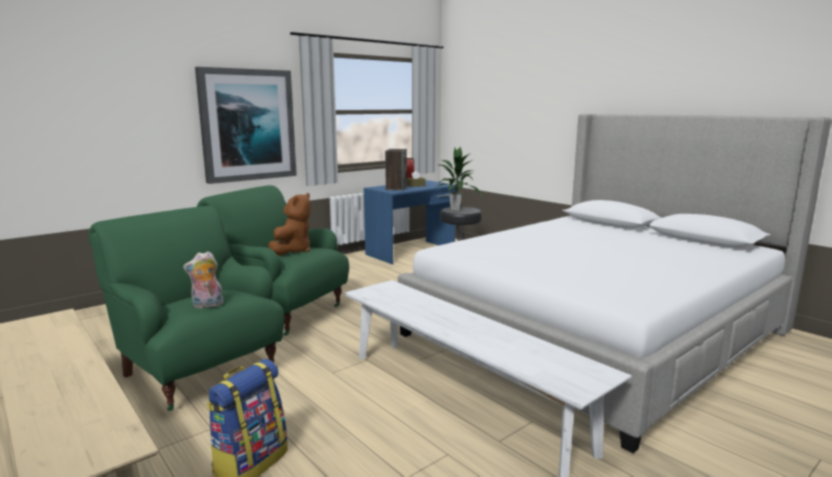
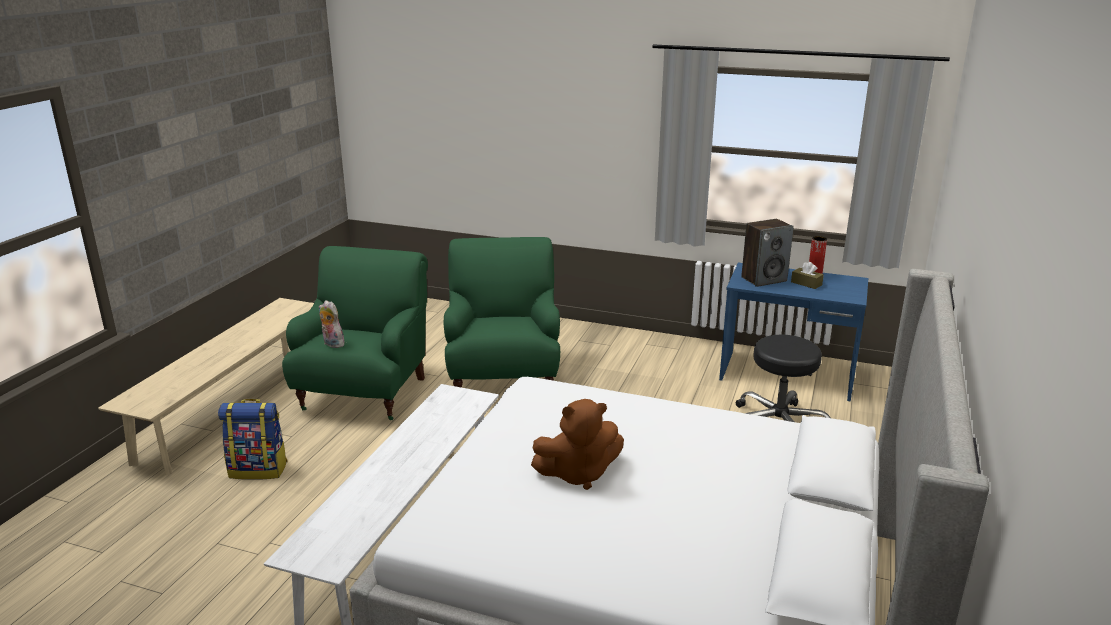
camera: 60 degrees right, 10 degrees up
picture [195,67,297,184] -> none
brown plush toy [268,193,311,256] -> brown plush toy moved to [531,399,624,490]
potted plant [434,146,482,211] -> none

